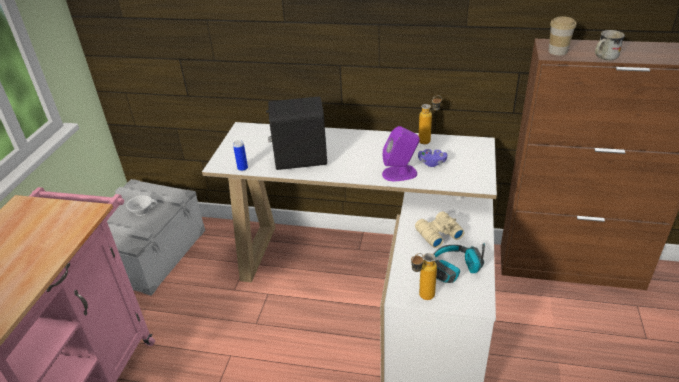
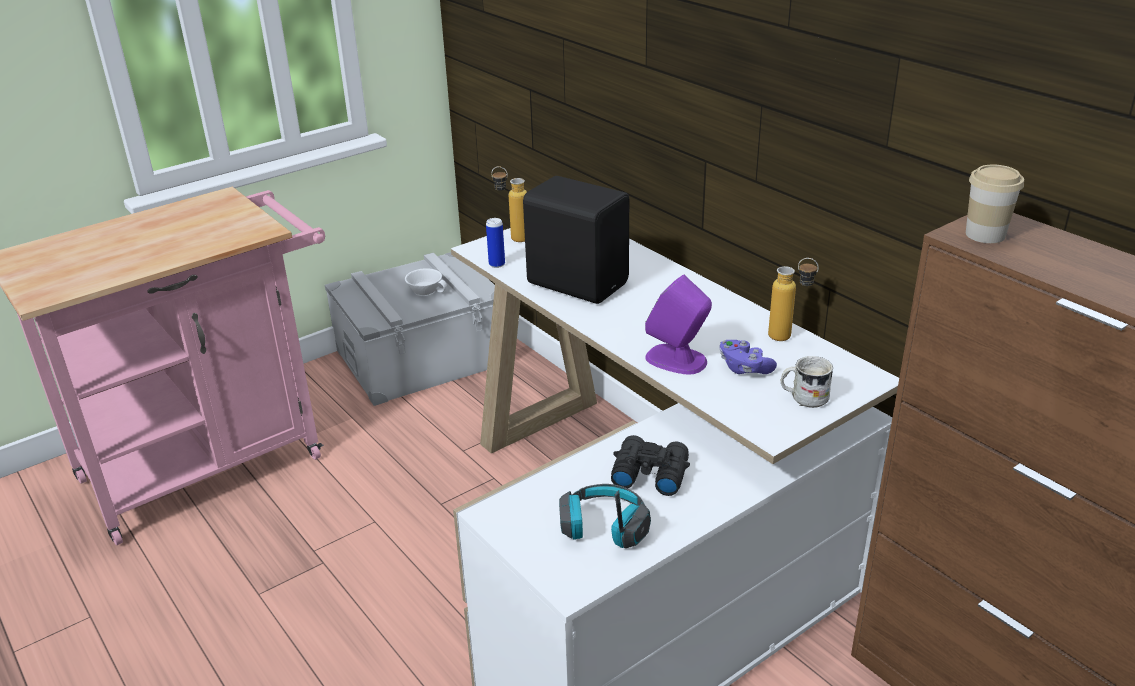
camera: 40 degrees right, 5 degrees down
bottle [411,253,437,300] -> bottle moved to [492,166,527,242]
beige binoculars [415,211,464,248] -> black binoculars [611,435,690,496]
white mug [595,30,625,61] -> white mug moved to [781,356,833,408]

